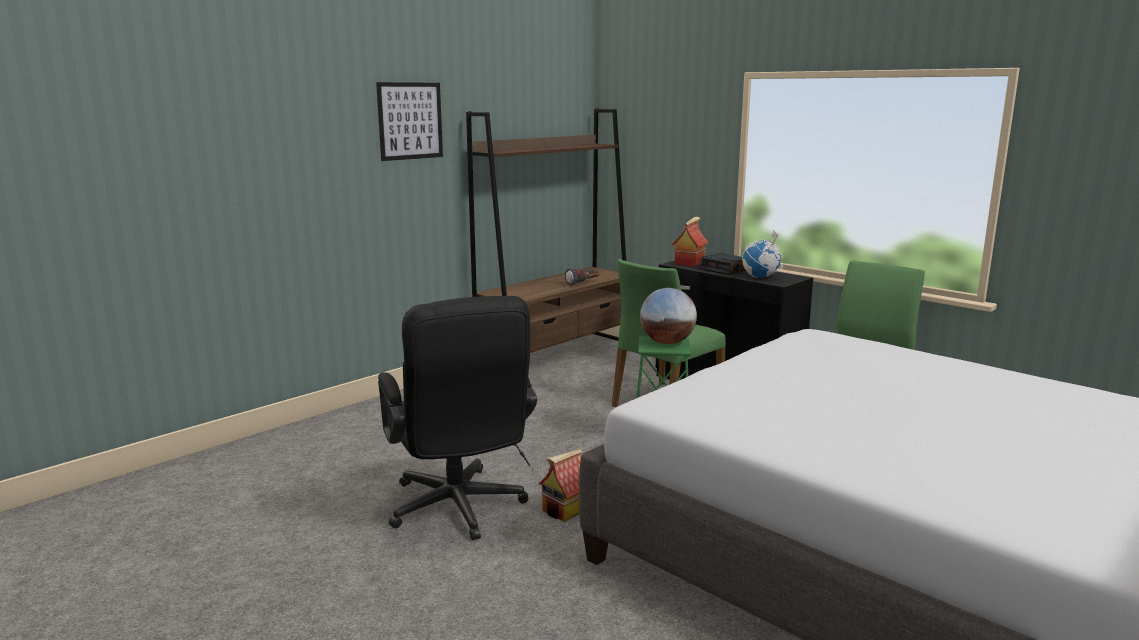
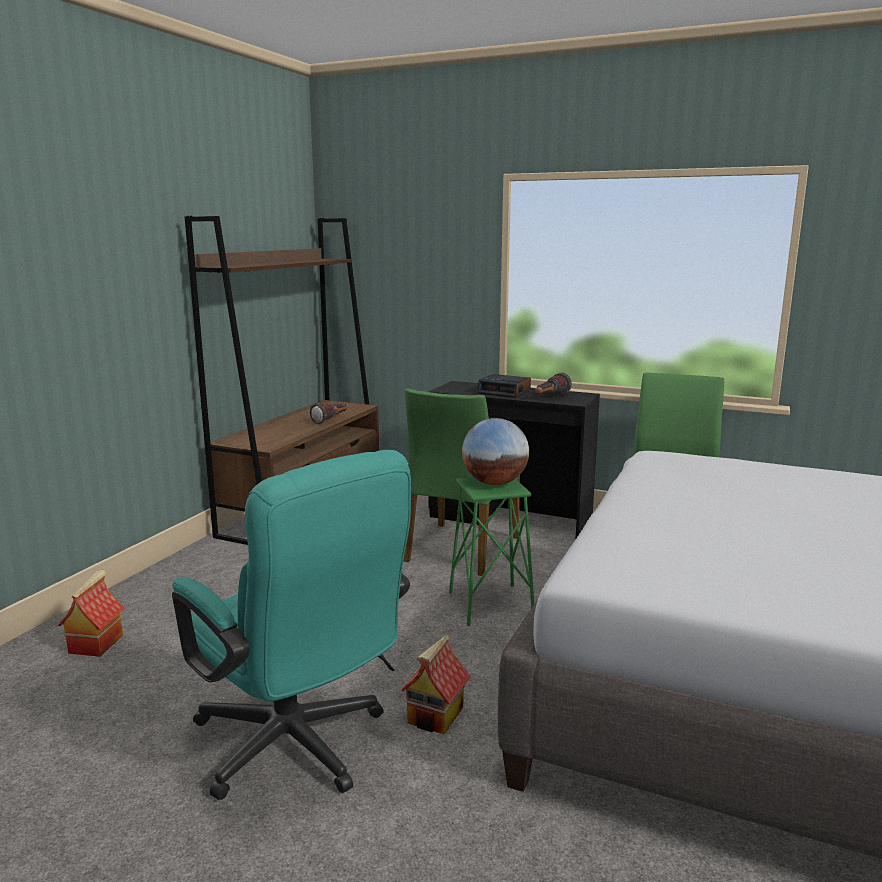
camera: 20 degrees left, 0 degrees up
picture [376,82,443,161] -> none
black office chair [378,296,537,540] -> turquoise office chair [172,450,411,800]
toy house [672,216,708,267] -> toy house moved to [58,570,125,657]
globe [742,230,783,278] -> flashlight [535,372,572,395]

